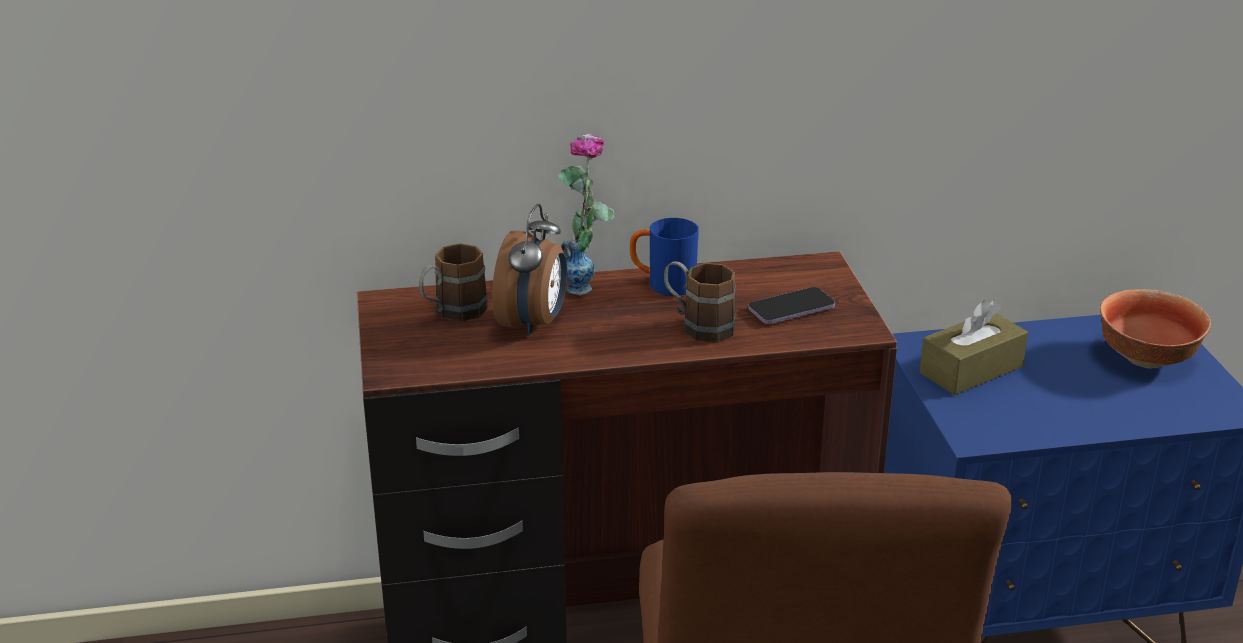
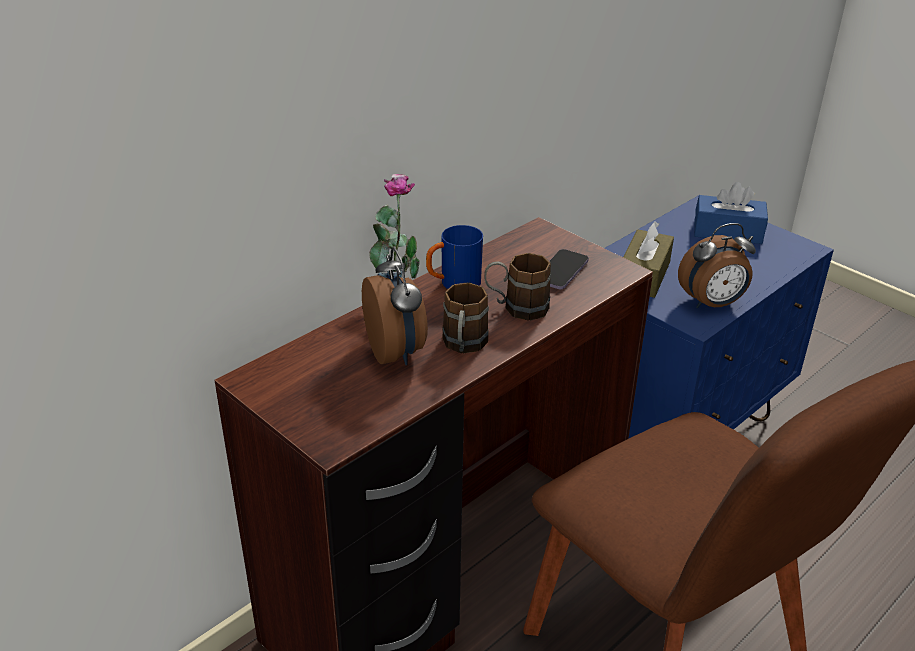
camera: 35 degrees left, 5 degrees up
brown mug [419,243,488,322] -> brown mug moved to [442,282,489,353]
bowl [1100,289,1211,368] -> blue tissue box [694,182,768,244]
none -> alarm clock [678,223,756,308]

